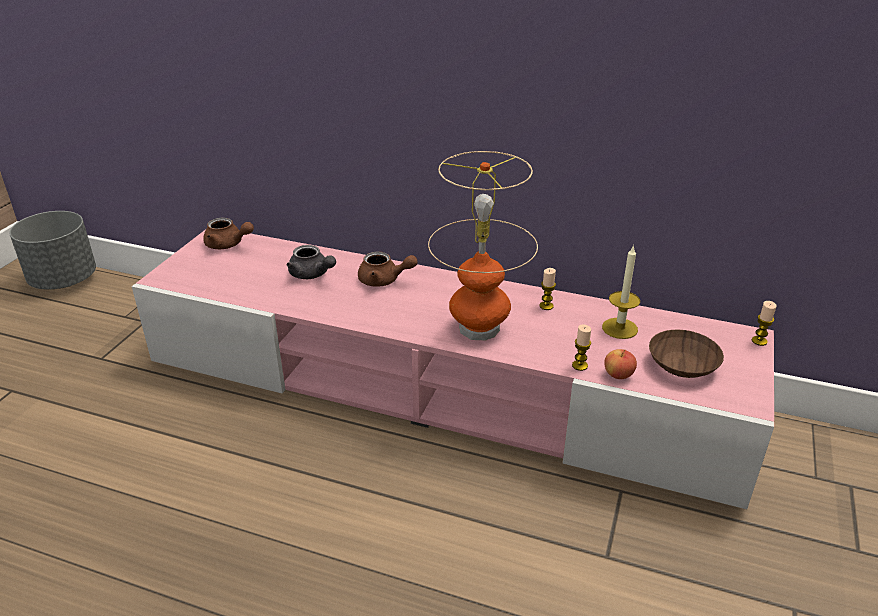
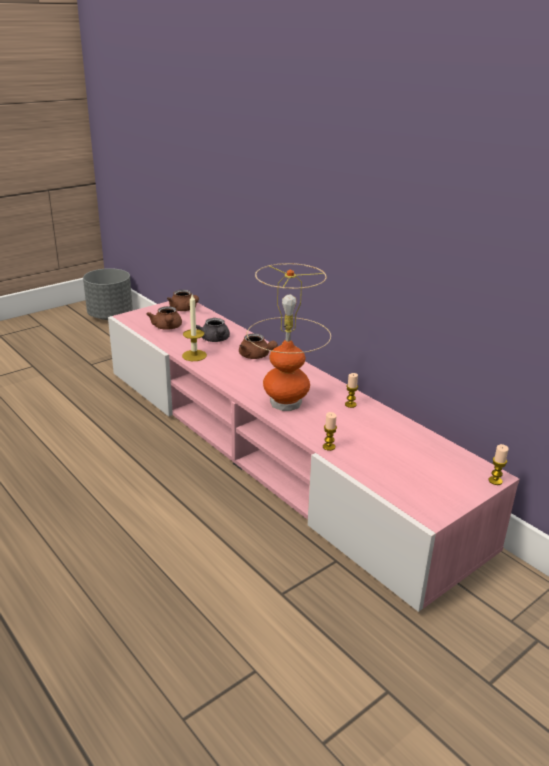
camera: 30 degrees right, 5 degrees down
candle [602,245,640,339] -> candle moved to [182,294,207,361]
apple [604,349,637,379] -> none
brown bowl [649,330,724,378] -> none
none -> brown teapot [146,306,182,330]

